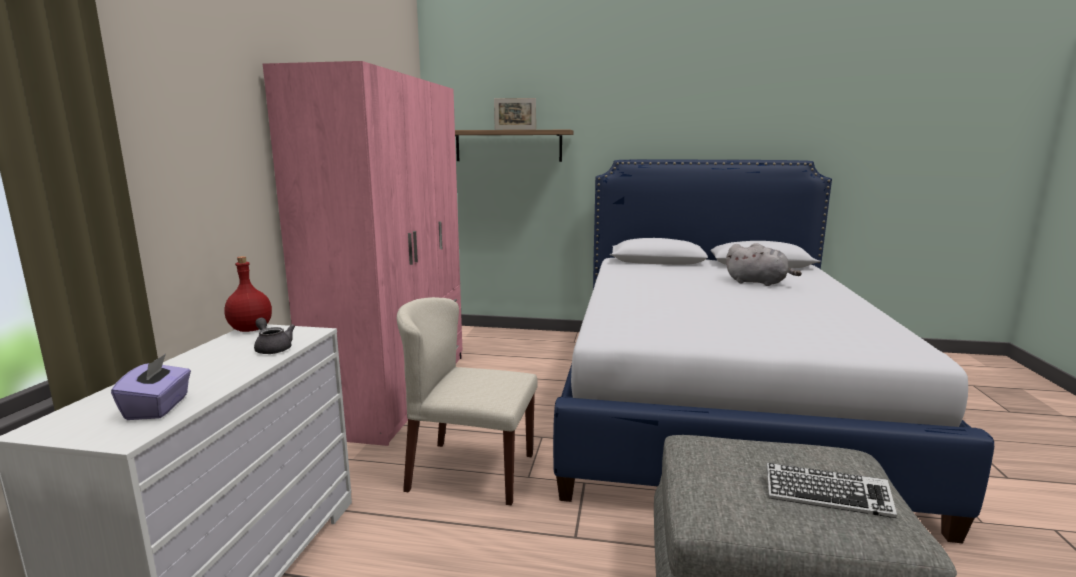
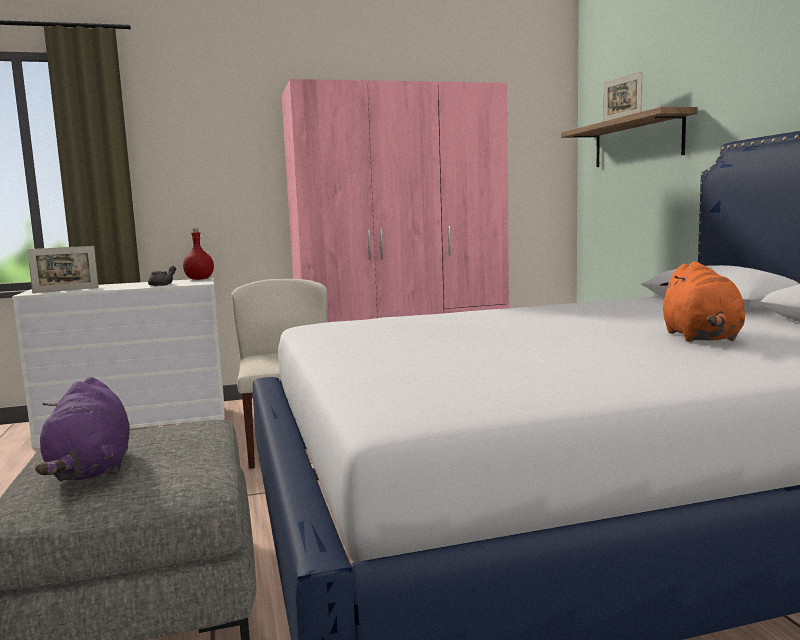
camera: 65 degrees right, 5 degrees down
purple tissue box [111,354,191,420] -> picture frame [27,246,99,293]
grey plush toy [726,243,802,286] -> orange plush toy [660,262,745,342]
keyboard [766,463,897,518] -> purple plush toy [35,377,130,481]

